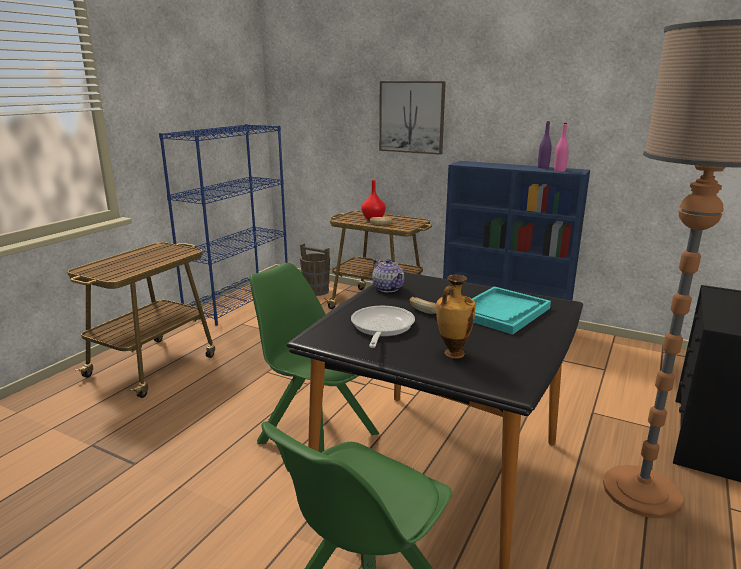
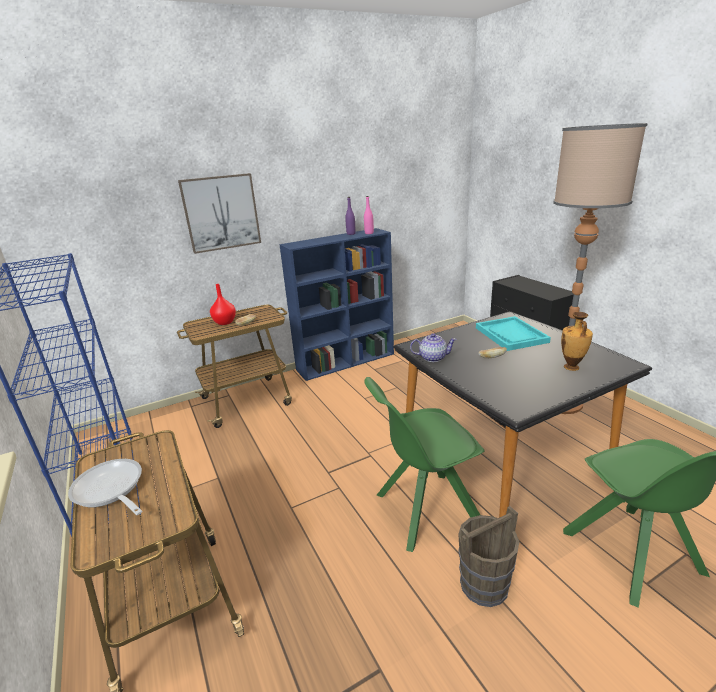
camera: 55 degrees left, 5 degrees up
brown bucket [300,244,330,296] -> brown bucket moved to [458,506,519,607]
frying pan [351,306,415,348] -> frying pan moved to [68,459,142,515]

